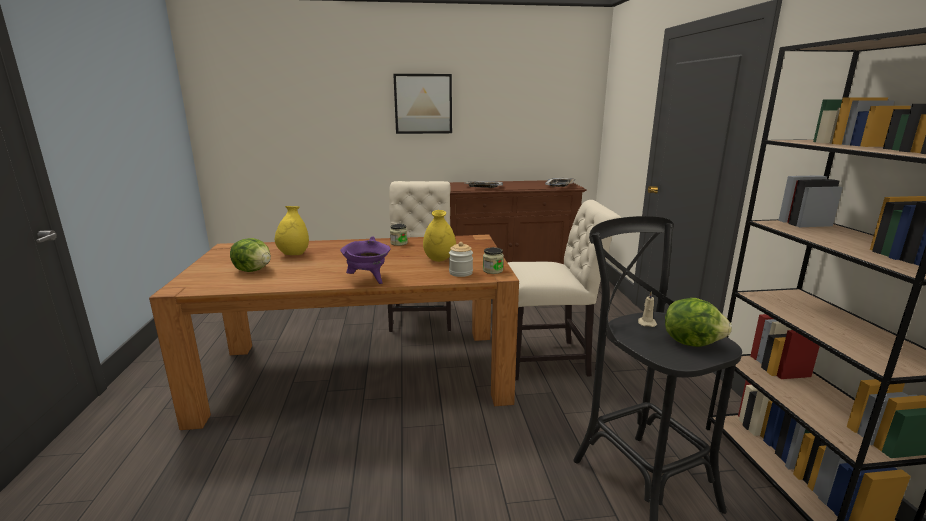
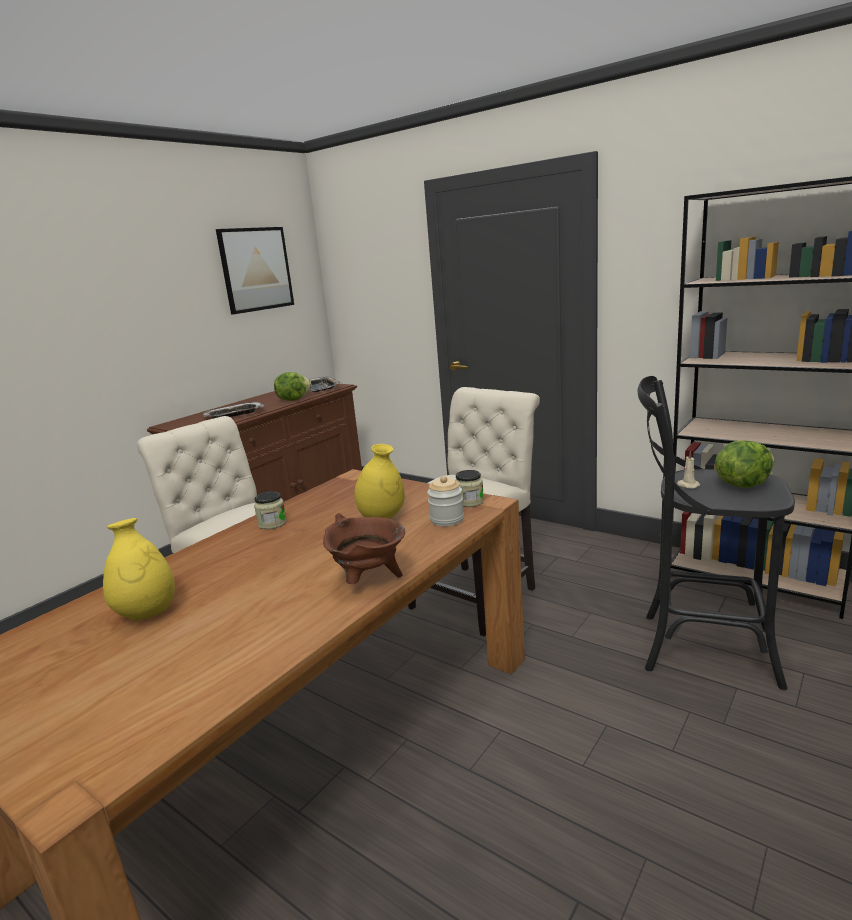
camera: 45 degrees left, 0 degrees up
lettuce [230,238,271,272] -> lettuce moved to [274,372,312,401]
purple cooking pot [340,236,390,284] -> brown cooking pot [323,513,405,584]
picture [393,74,452,134] -> picture moved to [216,227,294,314]

